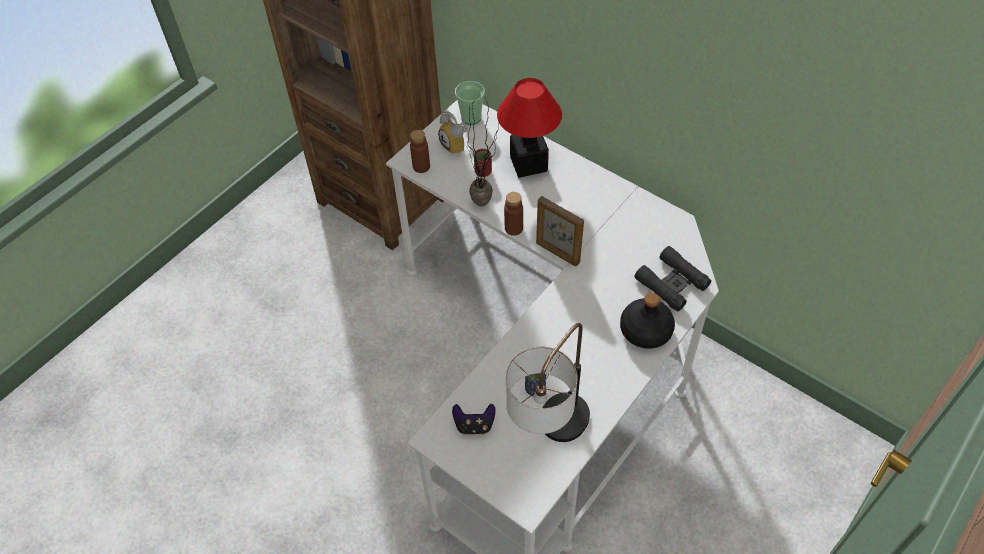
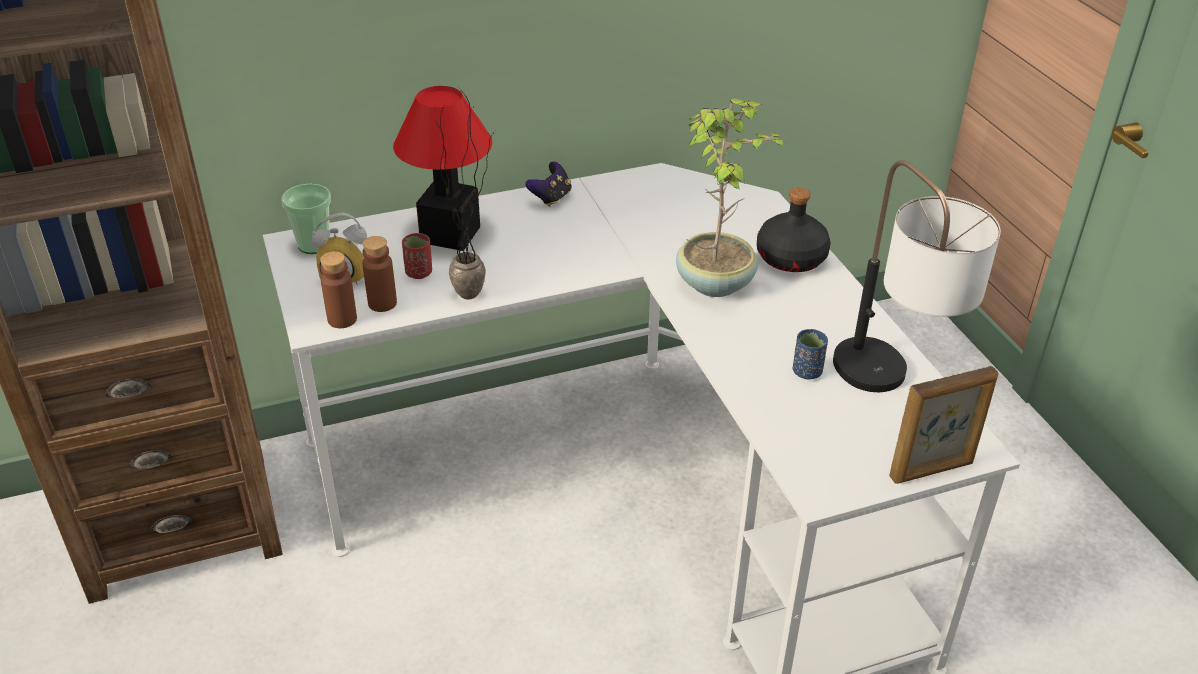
camera: 60 degrees left, 15 degrees down
game controller [452,404,496,435] -> game controller moved to [525,162,572,207]
brown bottle [504,192,523,236] -> brown bottle moved to [362,236,397,312]
picture frame [536,196,584,267] -> picture frame moved to [889,366,998,484]
black binoculars [634,246,711,311] -> none
none -> potted plant [676,98,784,297]

